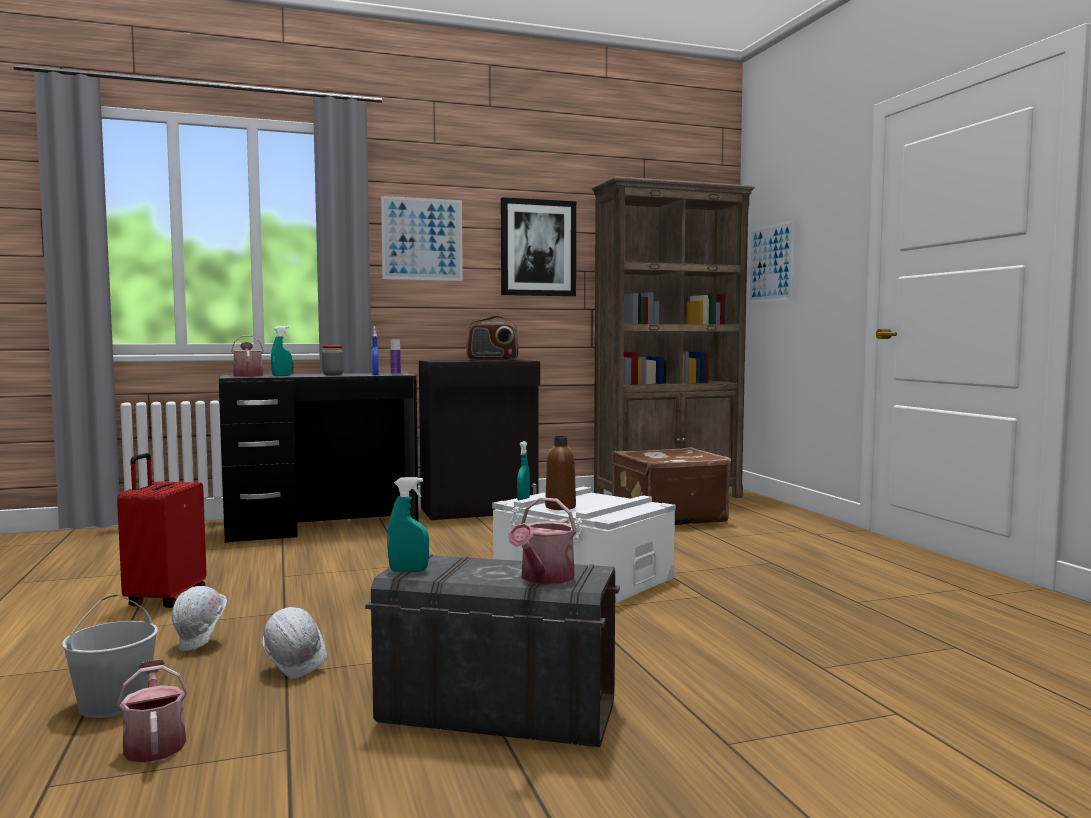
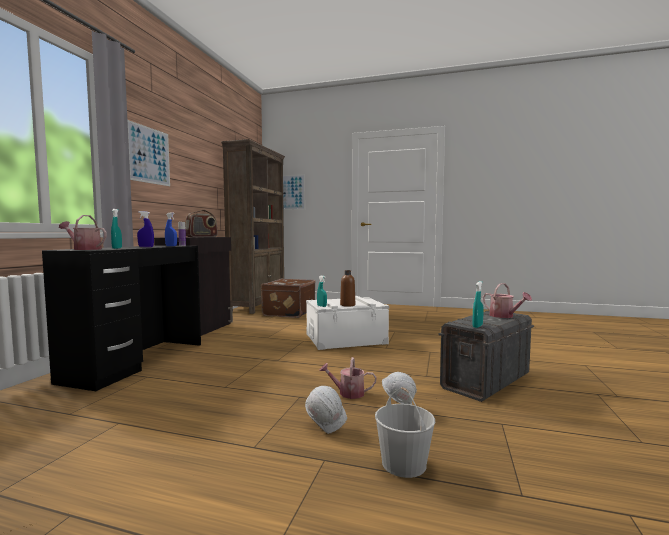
camera: 55 degrees left, 0 degrees up
red suitcase [117,453,207,608] -> none
watering can [117,660,187,762] -> watering can moved to [319,357,377,399]
jar [322,345,343,375] -> blue spray bottle [137,211,154,247]
picture [501,197,576,296] -> none

